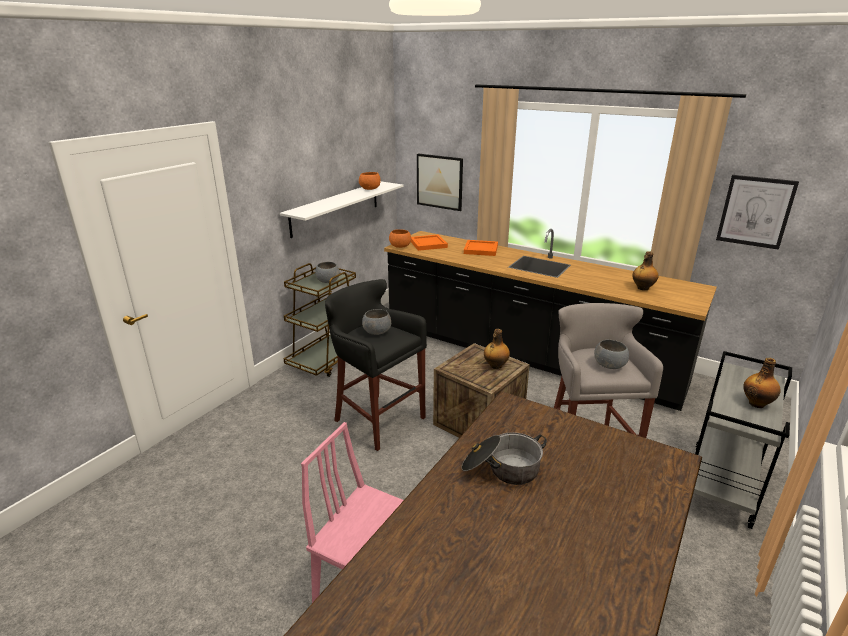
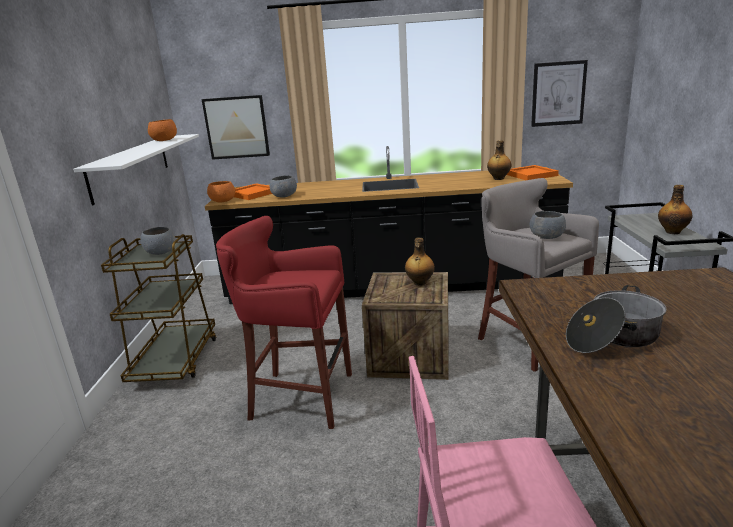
camera: 30 degrees left, 5 degrees down
black stool [325,279,427,451] -> red stool [216,216,352,429]
grey bowl [362,309,391,335] -> grey bowl moved to [270,175,297,198]
orange tray [464,240,498,256] -> orange tray moved to [507,165,559,180]

